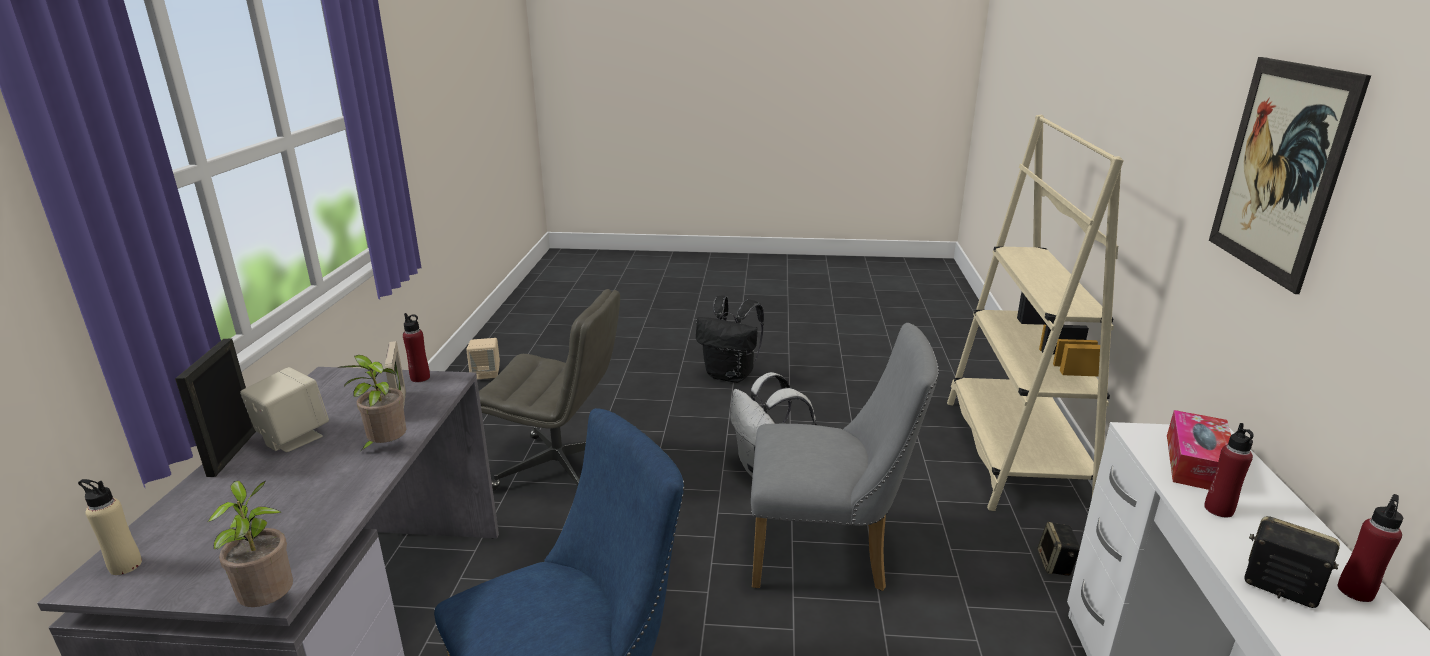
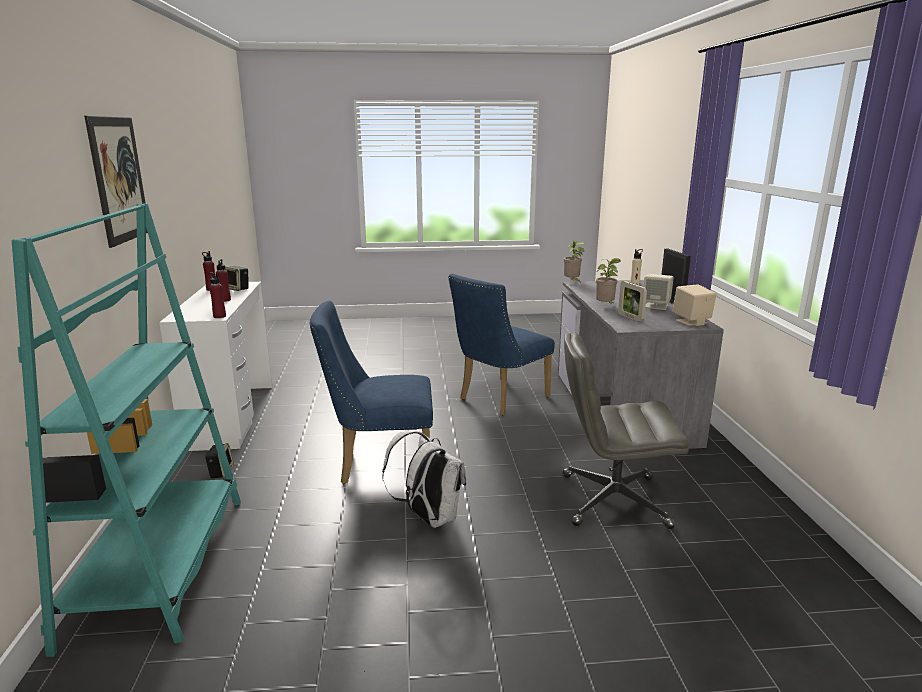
camera: 170 degrees right, 5 degrees down
red bottle [403,313,430,382] -> red bottle moved to [208,272,226,318]
beige speaker [466,338,500,379] -> beige speaker moved to [672,284,716,326]
black backpack [696,295,764,383] -> none
grey chair [751,323,939,591] -> blue chair [310,301,433,484]
beige bookcase [947,115,1124,511] -> turquoise bookcase [12,203,241,657]
tissue box [1167,410,1231,490] -> none

